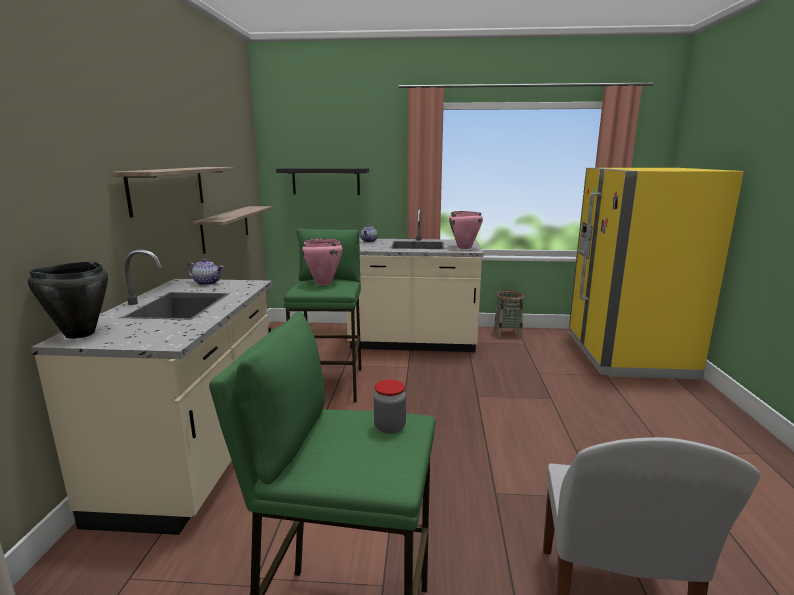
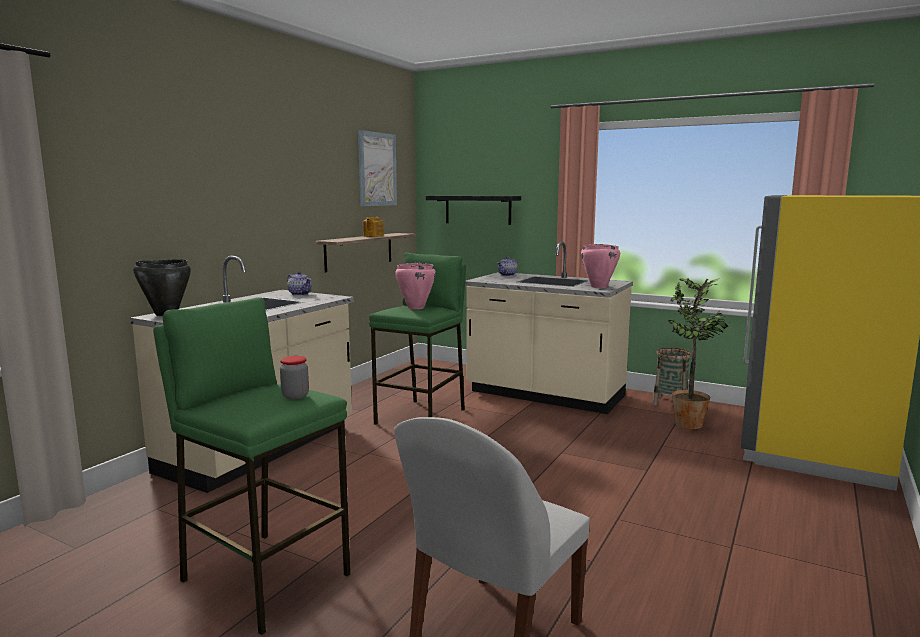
camera: 25 degrees right, 5 degrees down
shelf [112,167,234,218] -> none
none -> picture [358,130,397,206]
none -> teapot [363,217,384,237]
none -> potted plant [668,278,728,429]

